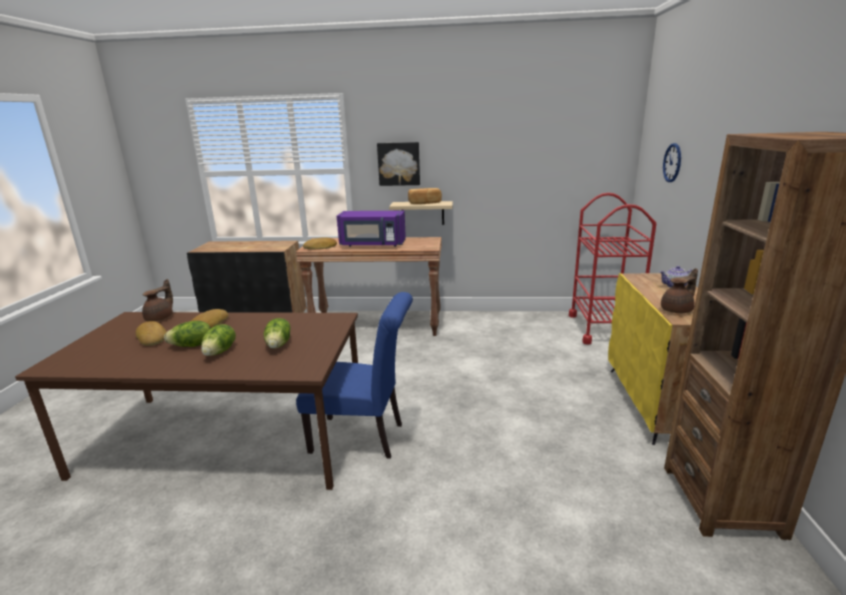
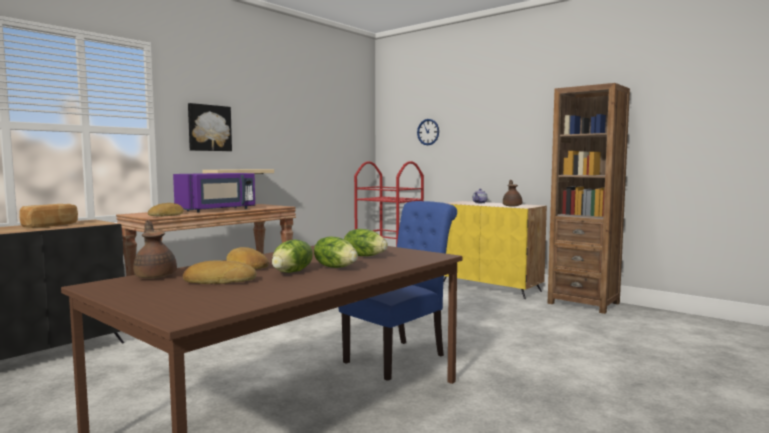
camera: 55 degrees left, 15 degrees down
bread [408,188,442,204] -> bread moved to [19,204,78,228]

